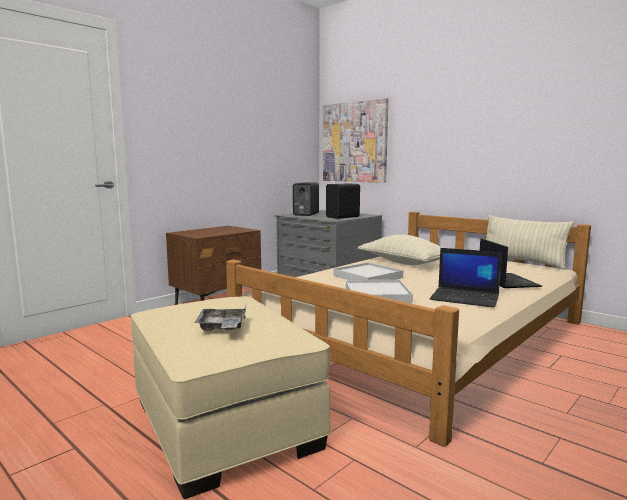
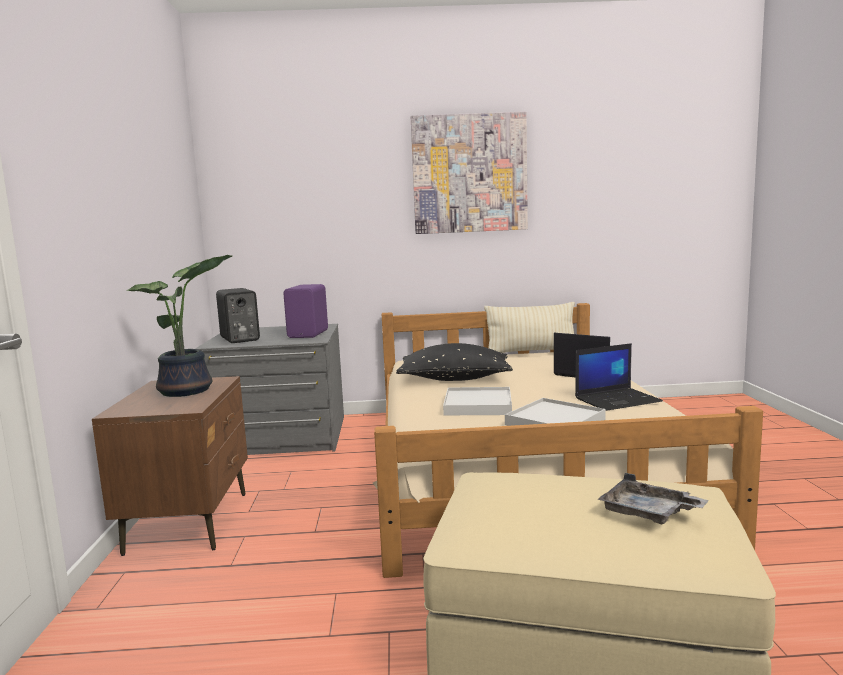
camera: 45 degrees left, 0 degrees up
picture [323,98,388,183] -> picture moved to [411,112,528,234]
black speaker [326,183,360,219] -> purple speaker [283,284,328,338]
beige pillow [358,235,443,265] -> black pillow [396,343,513,381]
none -> potted plant [126,255,232,397]

